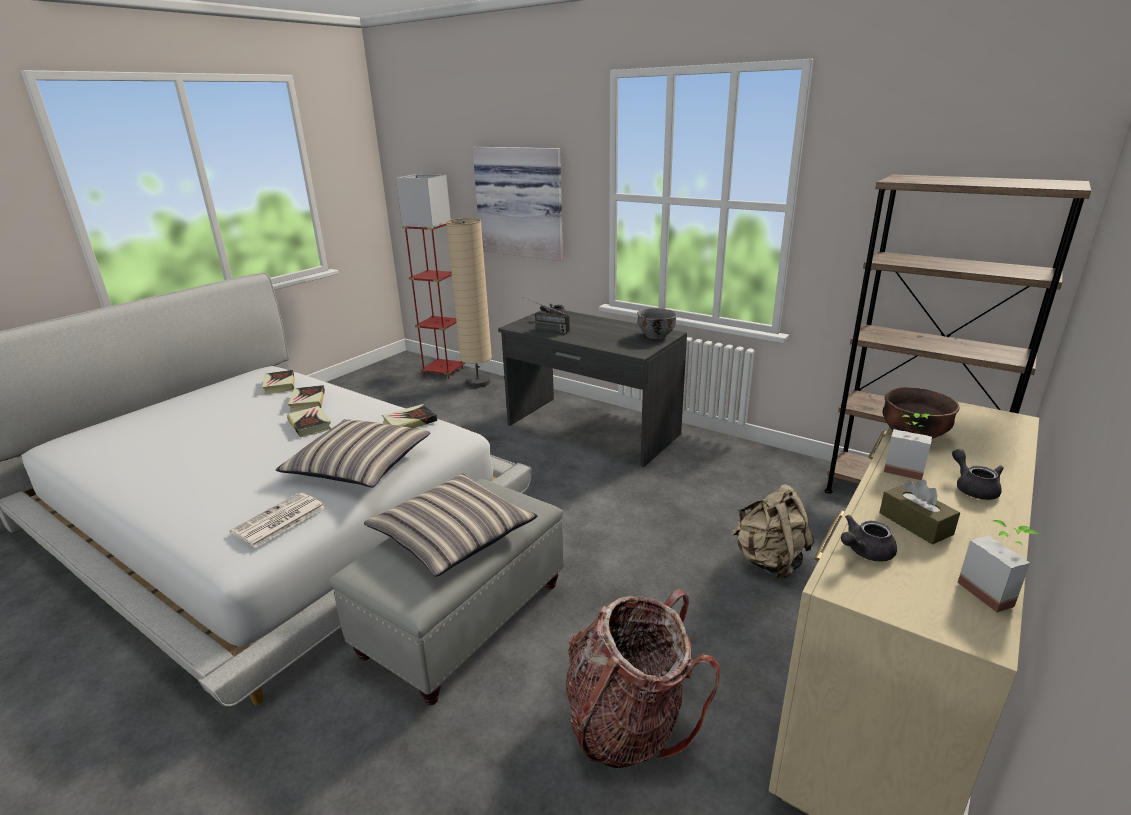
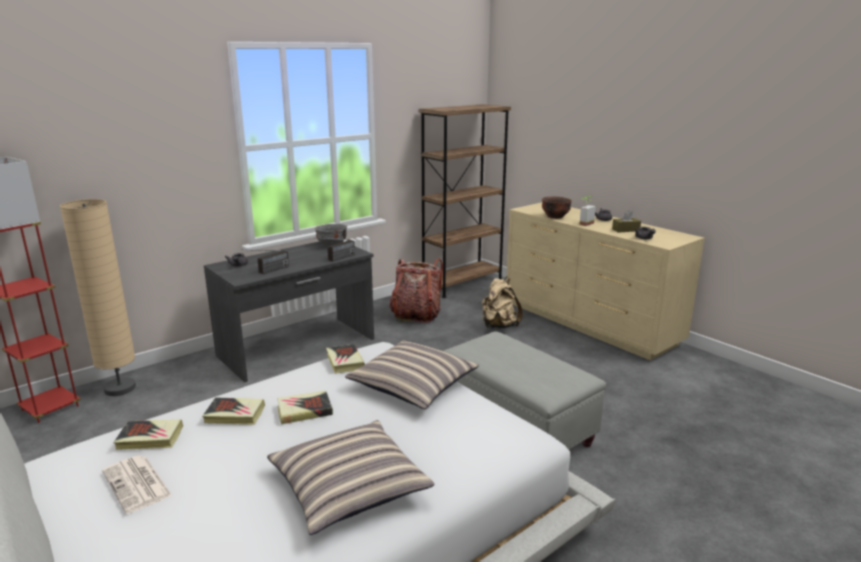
camera: 75 degrees left, 5 degrees down
newspaper [230,492,325,548] -> newspaper moved to [102,456,172,514]
pillow [364,474,538,577] -> pillow moved to [267,420,434,535]
picture [472,147,563,261] -> none
backpack [566,589,720,768] -> backpack moved to [389,258,443,323]
potted plant [957,520,1040,613] -> none
none -> radio [314,238,355,262]

